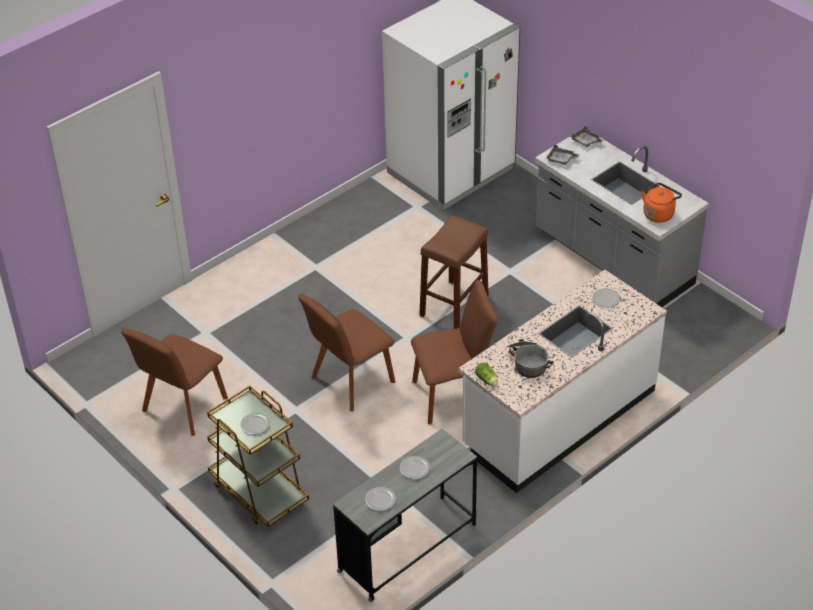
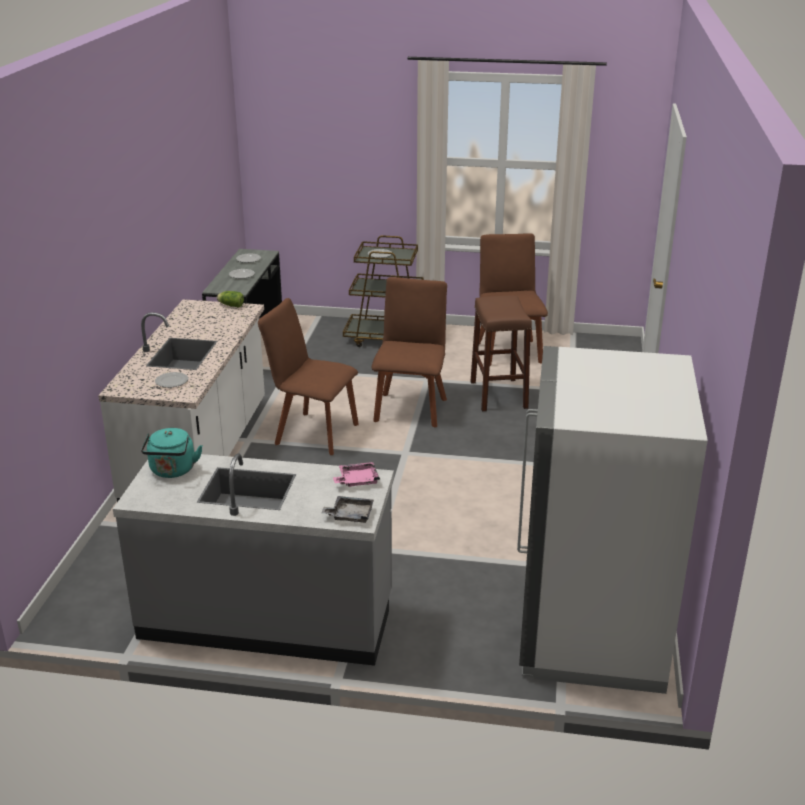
camera: 140 degrees right, 15 degrees down
brown chair [411,280,498,424] -> brown chair turned 75 degrees clockwise [258,298,359,455]
brown stool [419,215,489,329] -> brown stool moved to [470,296,532,411]
cooking pot [507,339,554,378] -> none
grey tray [546,145,580,165] -> pink tray [333,462,380,487]
orange kettle [641,182,682,223] -> turquoise kettle [141,428,203,478]

